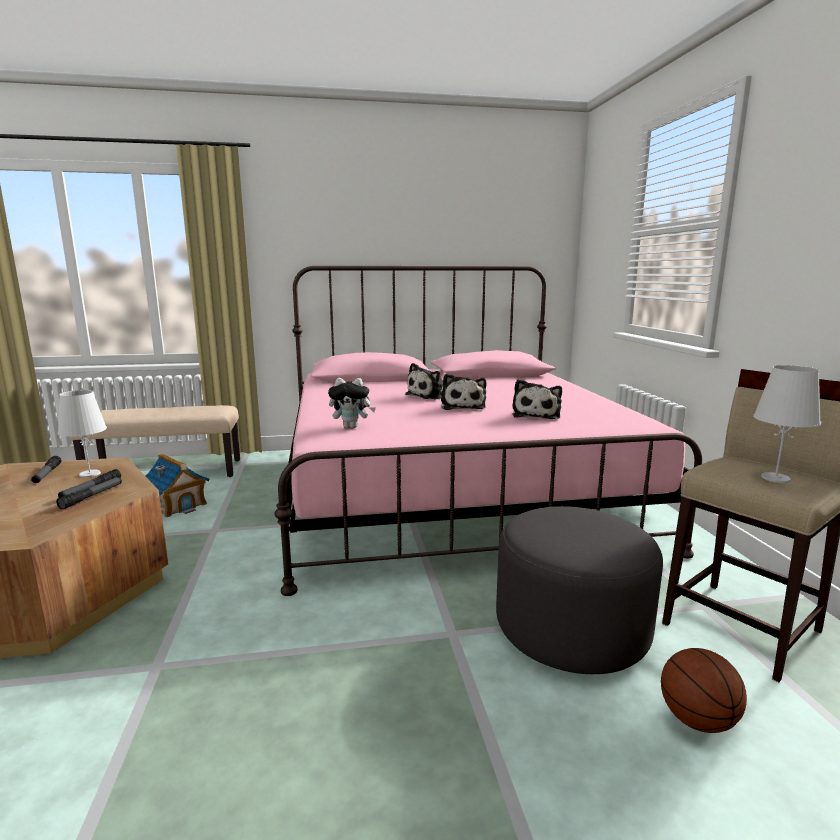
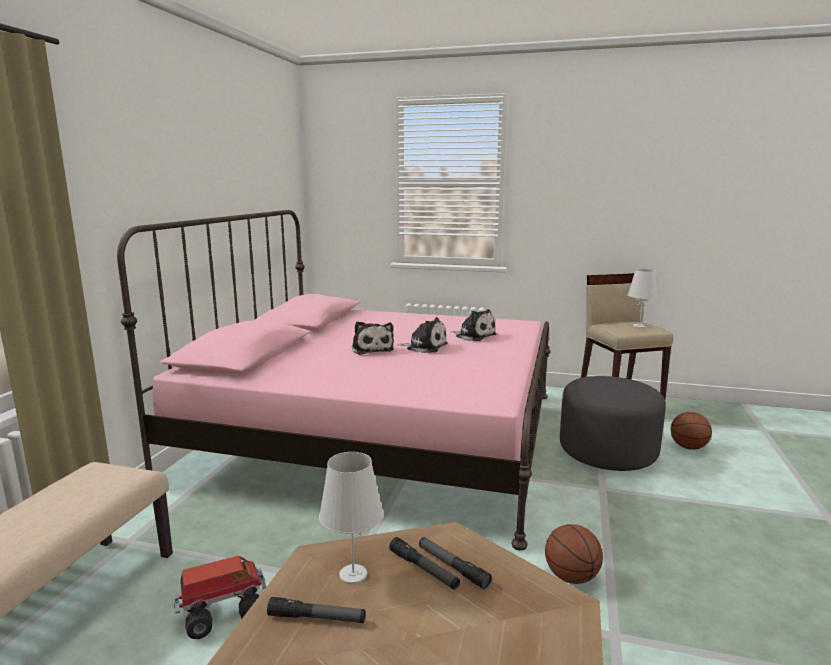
camera: 65 degrees left, 0 degrees up
toy house [146,454,209,518] -> toy truck [174,555,266,639]
plush toy [328,378,376,428] -> none
none -> basketball [545,524,603,584]

